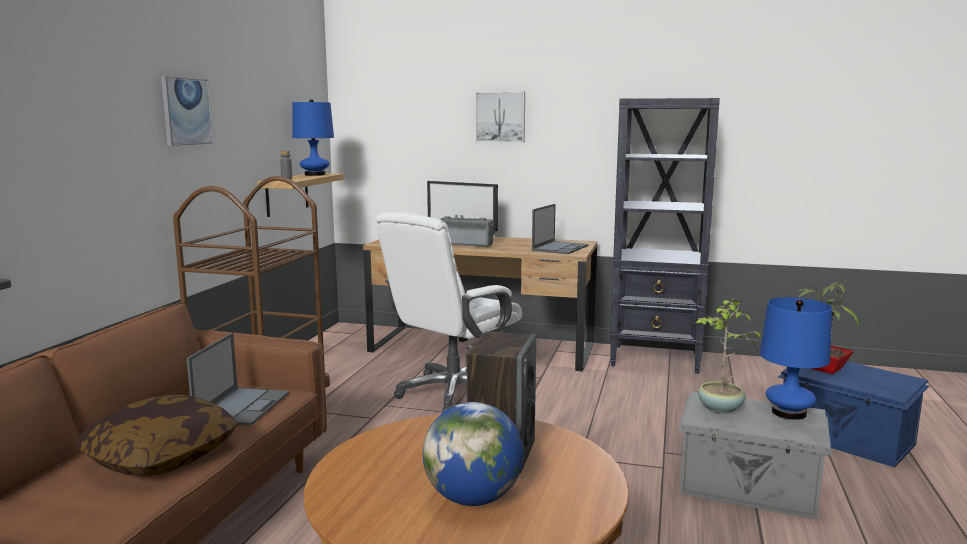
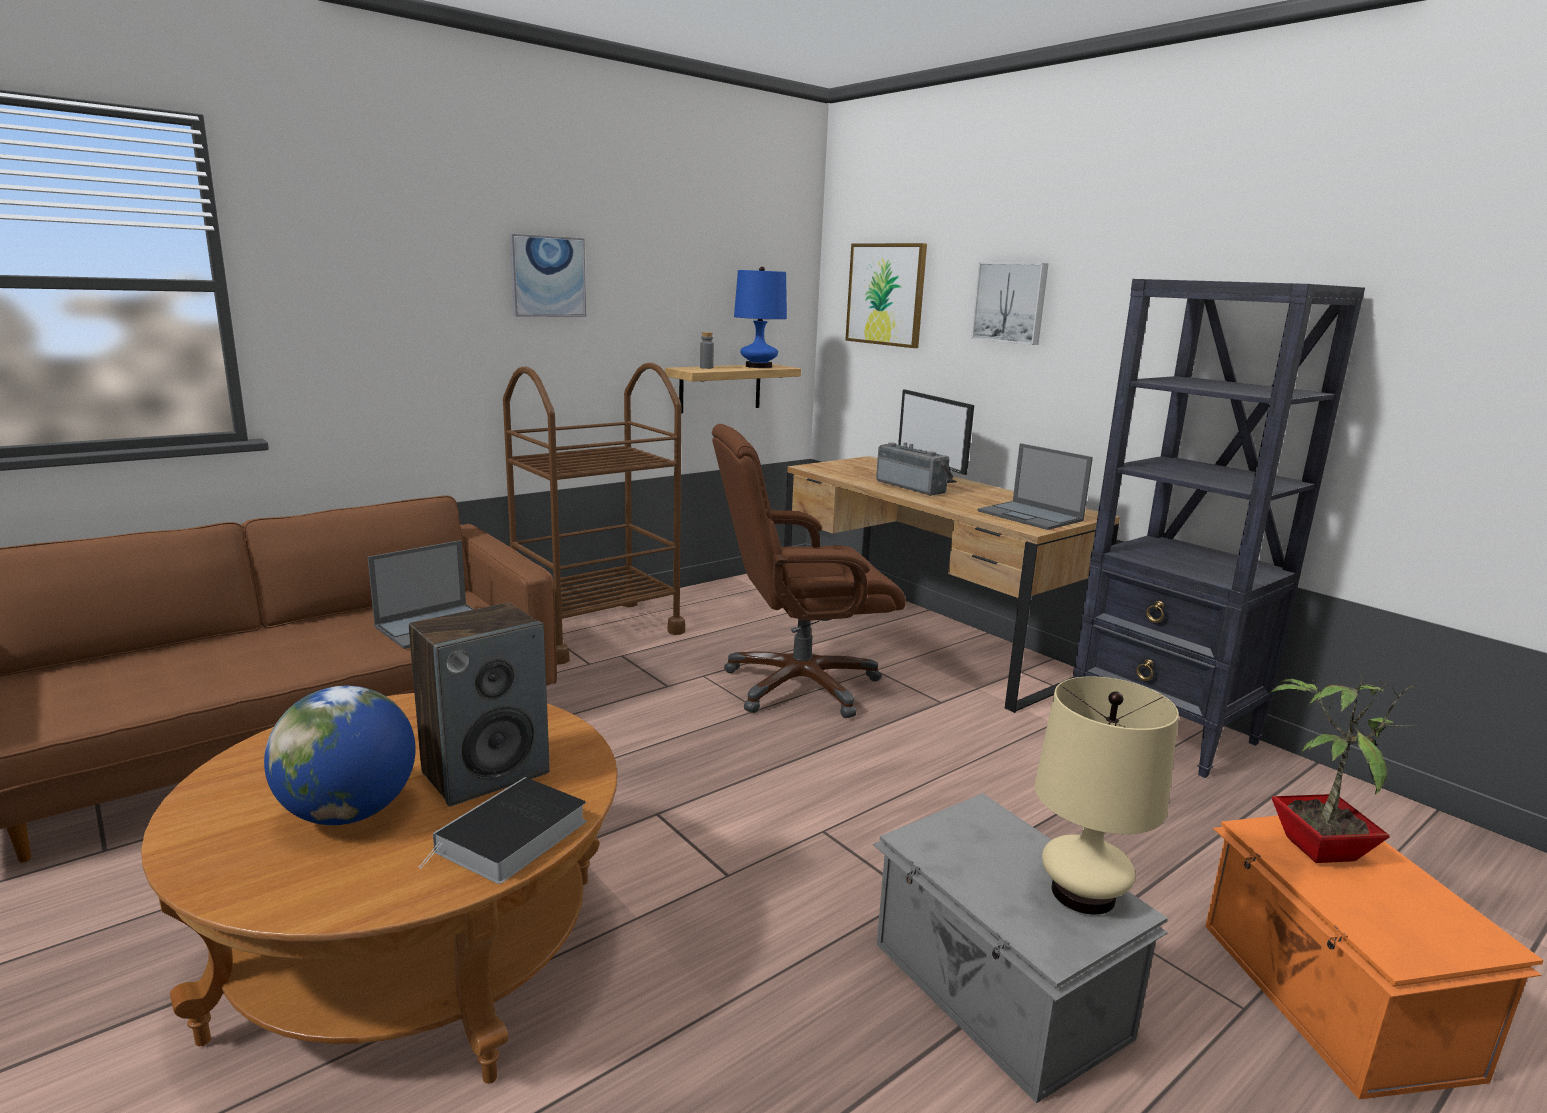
camera: 35 degrees right, 5 degrees up
pillow [75,395,238,477] -> none
white office chair [376,212,522,413] -> brown office chair [712,424,906,718]
laptop [532,204,589,254] -> laptop turned 75 degrees clockwise [978,443,1093,530]
potted plant [696,298,761,414] -> none
blue table lamp [760,297,832,420] -> beige table lamp [1034,676,1179,915]
blue storage box [778,362,929,468] -> orange storage box [1205,815,1544,1099]
none -> book [418,777,586,884]
none -> picture [845,243,927,348]

